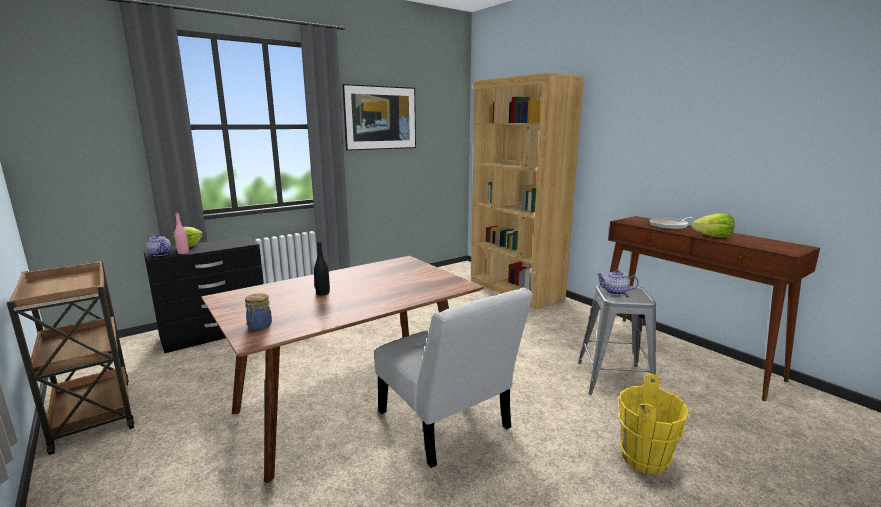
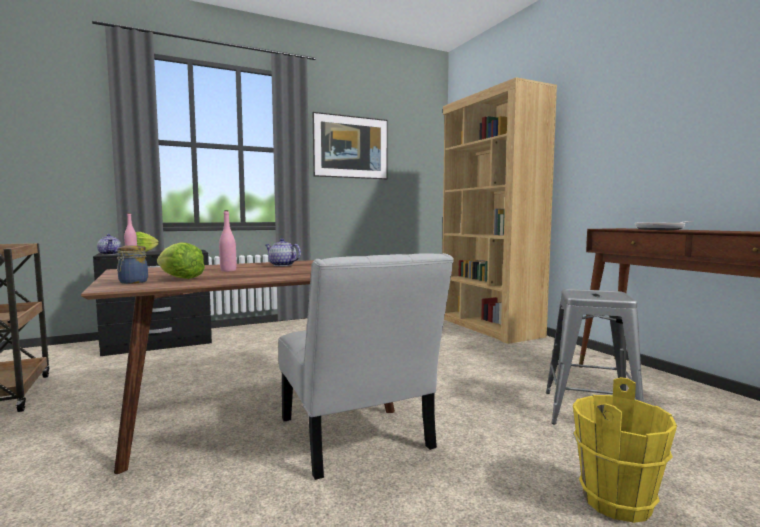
camera: 10 degrees right, 10 degrees down
black bottle [314,241,330,296] -> pink bottle [219,210,236,272]
teapot [596,269,639,295] -> teapot moved to [265,238,301,266]
lettuce [691,213,735,237] -> lettuce moved to [157,242,205,279]

